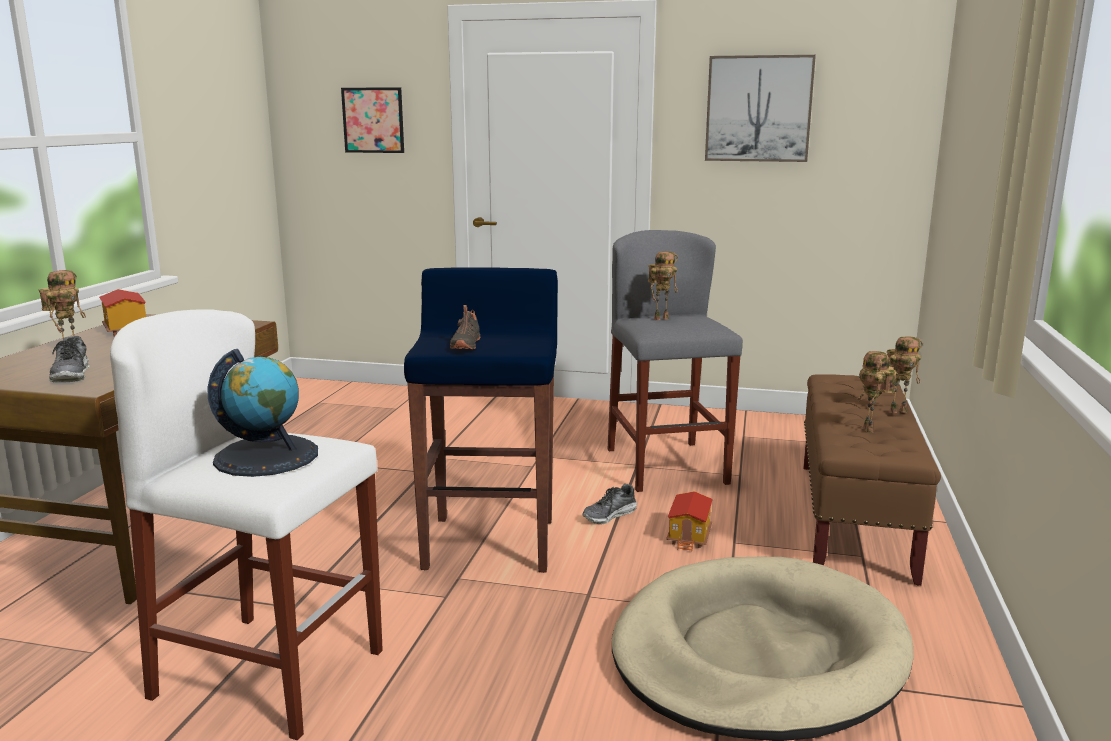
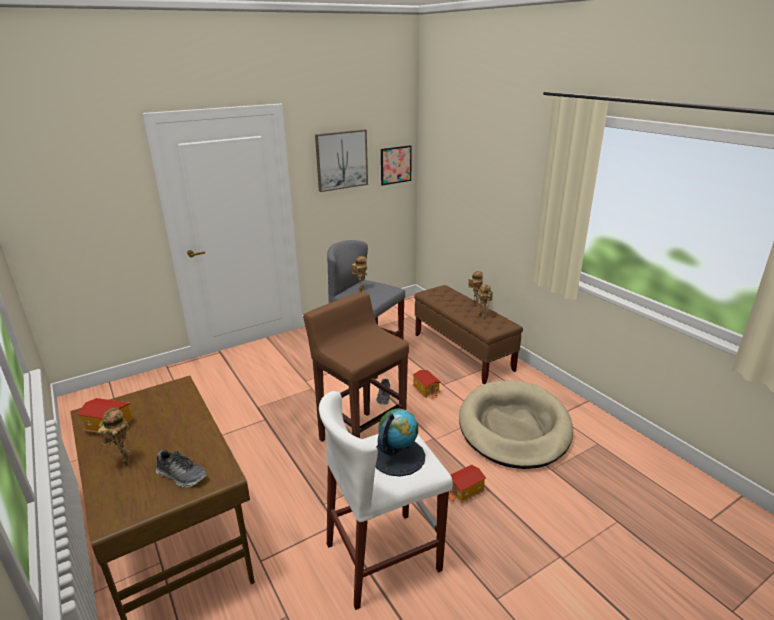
camera: 45 degrees left, 10 degrees up
picture [341,87,404,153] -> picture moved to [381,145,412,185]
blue stool [404,267,558,573] -> brown stool [303,292,409,442]
black shoe [450,305,480,349] -> none
none -> toy house [448,464,486,503]

